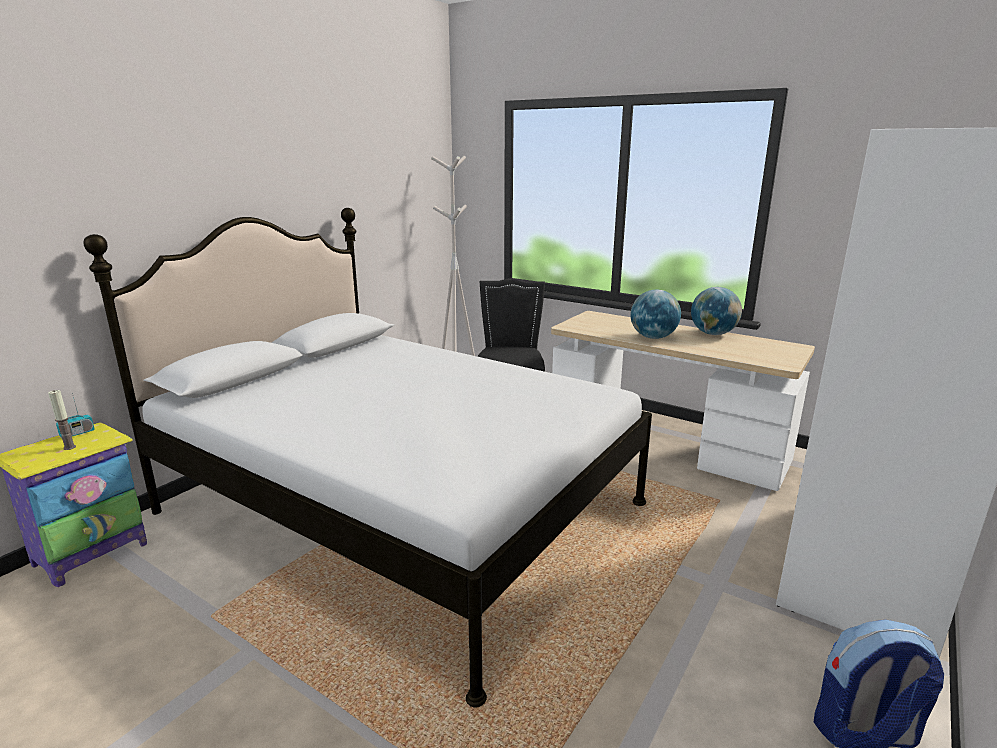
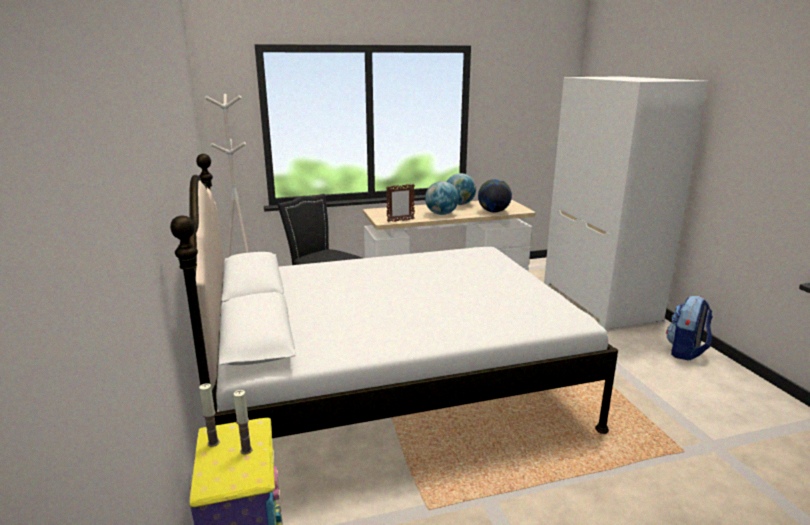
camera: 50 degrees left, 0 degrees up
radio [56,393,95,438] -> candle [199,383,220,447]
none -> picture frame [386,184,415,222]
none -> globe [478,179,512,213]

